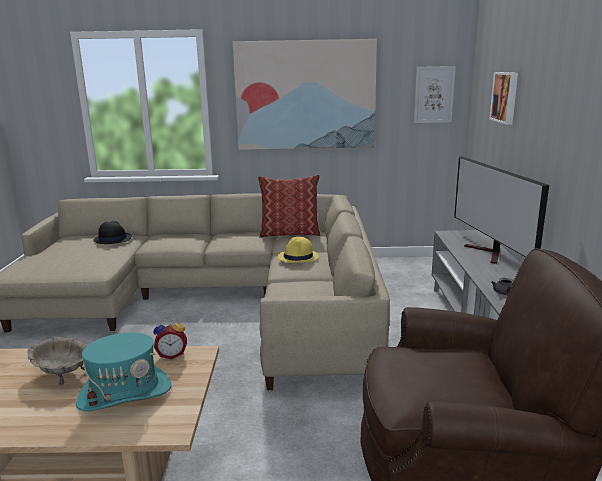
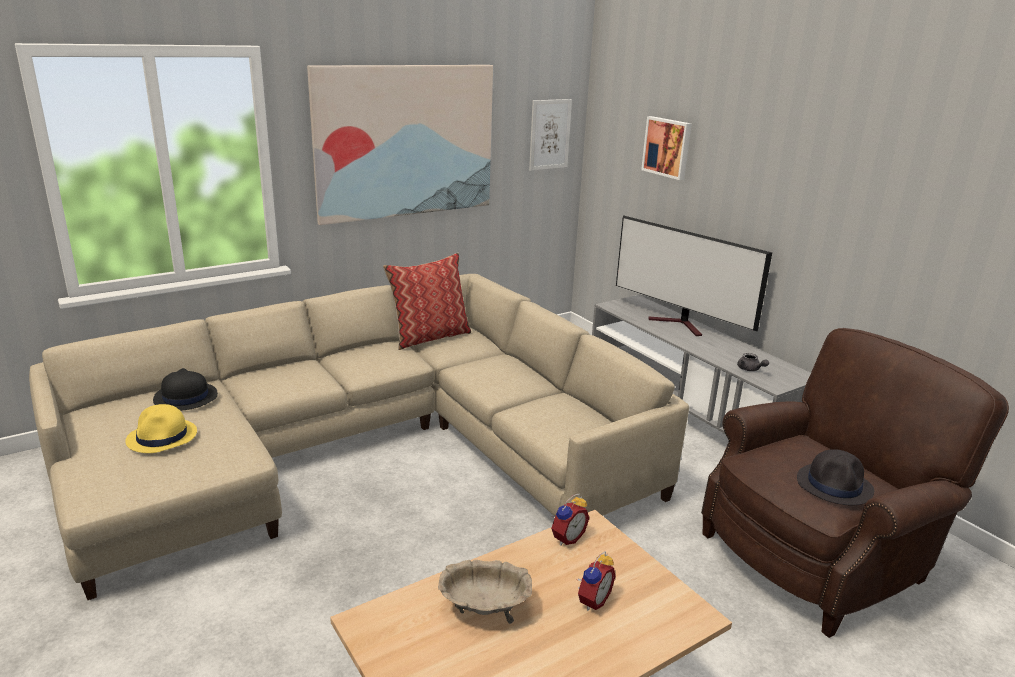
camera: 35 degrees left, 5 degrees up
turquoise hat [76,332,171,411] -> alarm clock [577,551,615,611]
yellow hat [278,237,319,263] -> yellow hat moved to [125,404,197,453]
none -> black hat [797,449,874,505]

